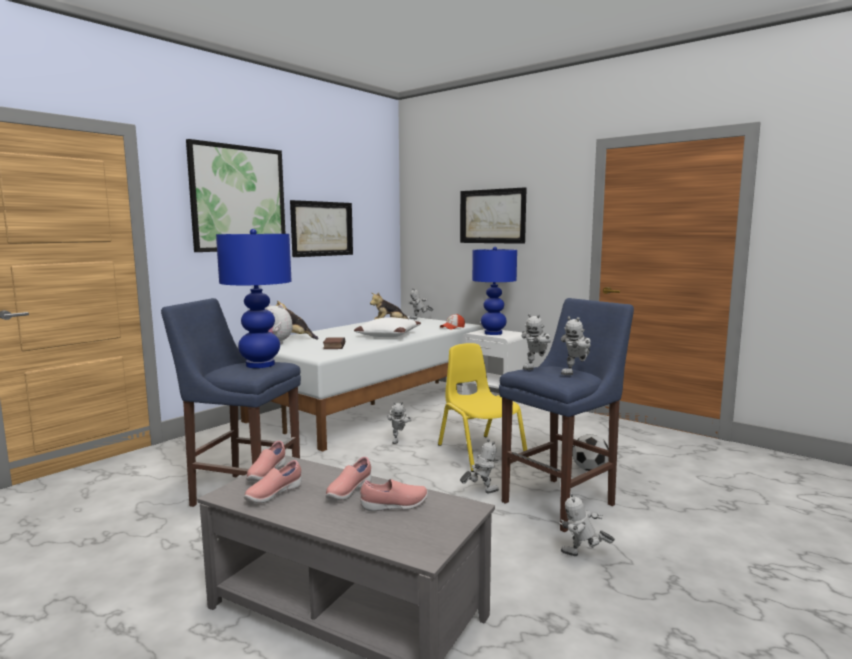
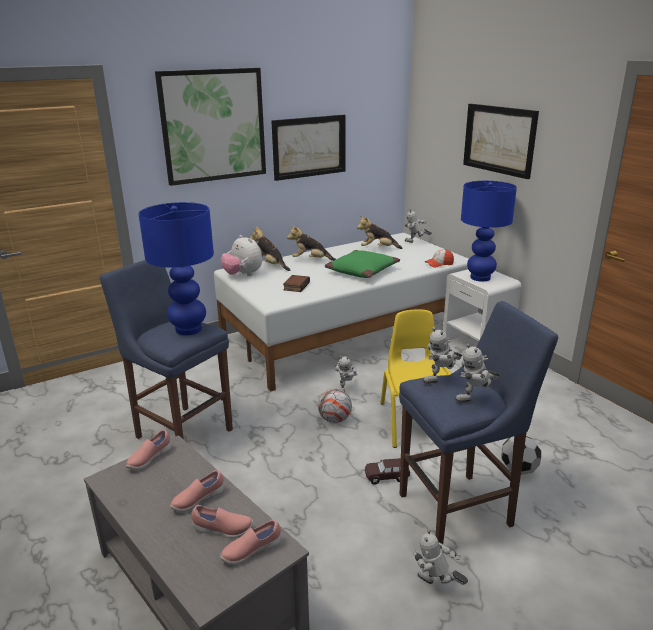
camera: 20 degrees right, 15 degrees up
pink shoe [244,460,302,503] -> pink shoe moved to [220,520,281,565]
white pillow [354,317,421,337] -> green pillow [325,250,400,278]
toy robot [460,439,499,494] -> brown toy car [365,458,410,485]
none -> plush toy [287,225,336,261]
none -> football [318,389,352,423]

